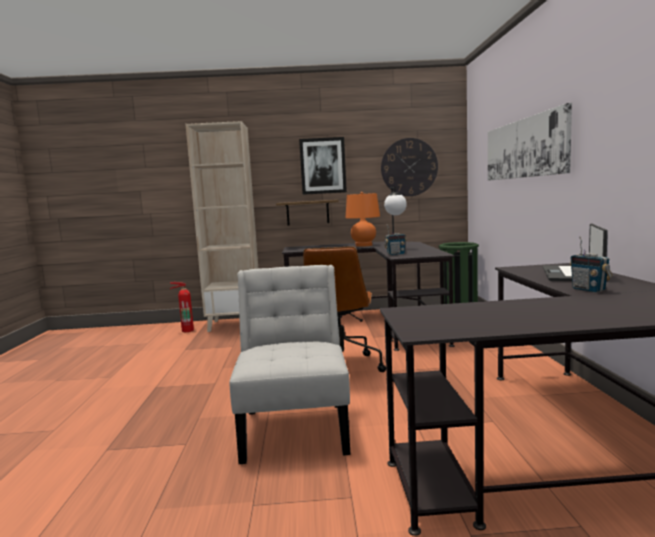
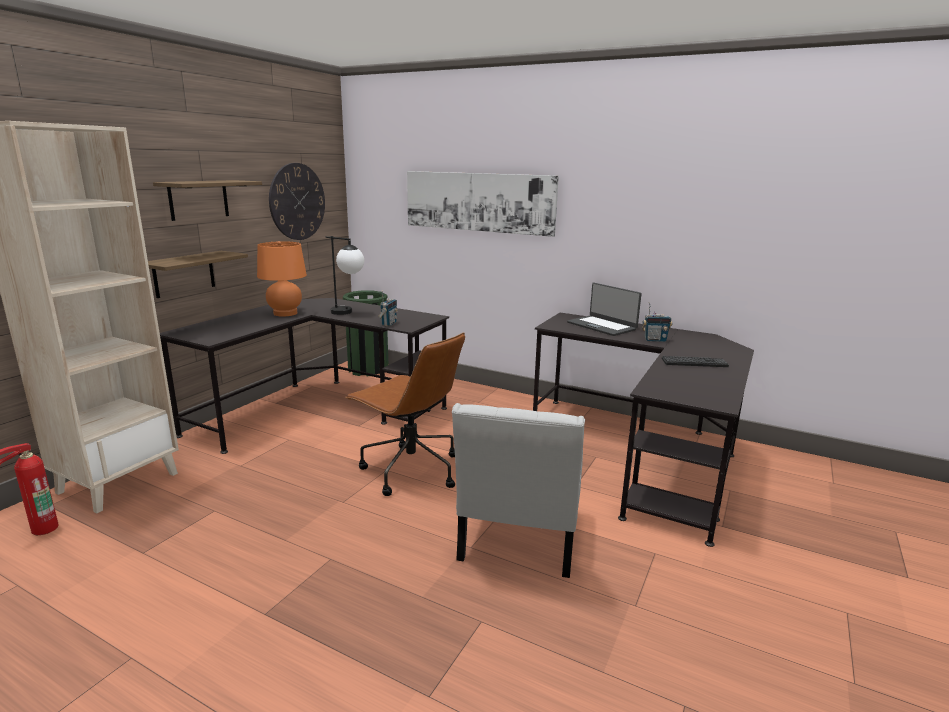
camera: 60 degrees left, 10 degrees up
white chair [229,265,351,464] -> white chair turned 105 degrees counterclockwise [452,403,585,578]
picture [299,137,347,195] -> shelf [153,180,262,221]
none -> keyboard [662,356,729,367]

